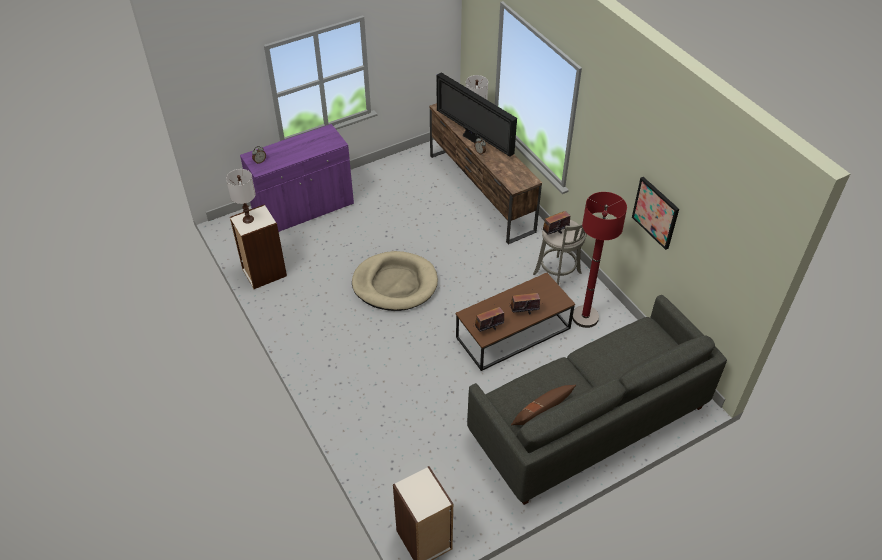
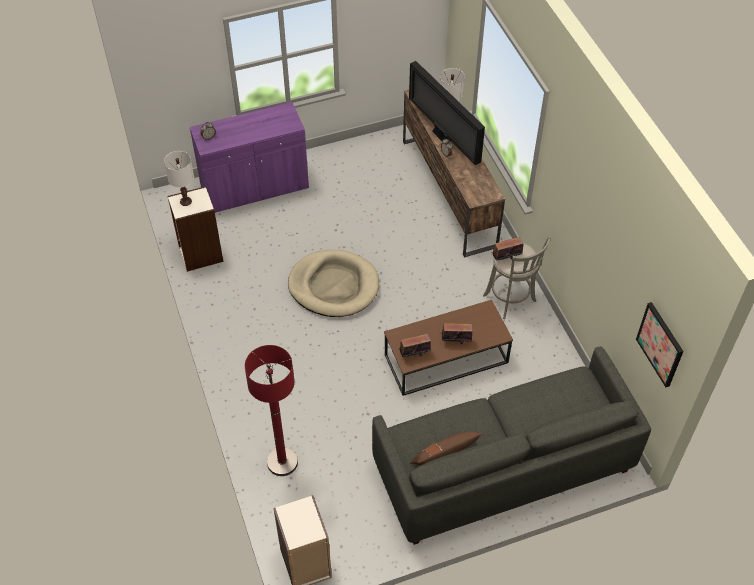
camera: 10 degrees right, 5 degrees up
red floor lamp [572,192,627,328] -> red floor lamp moved to [245,345,298,476]
picture [632,177,679,250] -> picture moved to [636,302,683,387]

